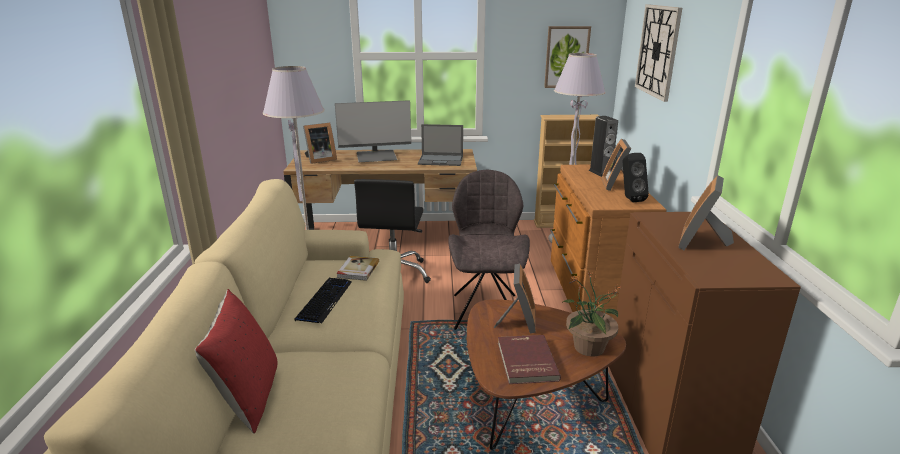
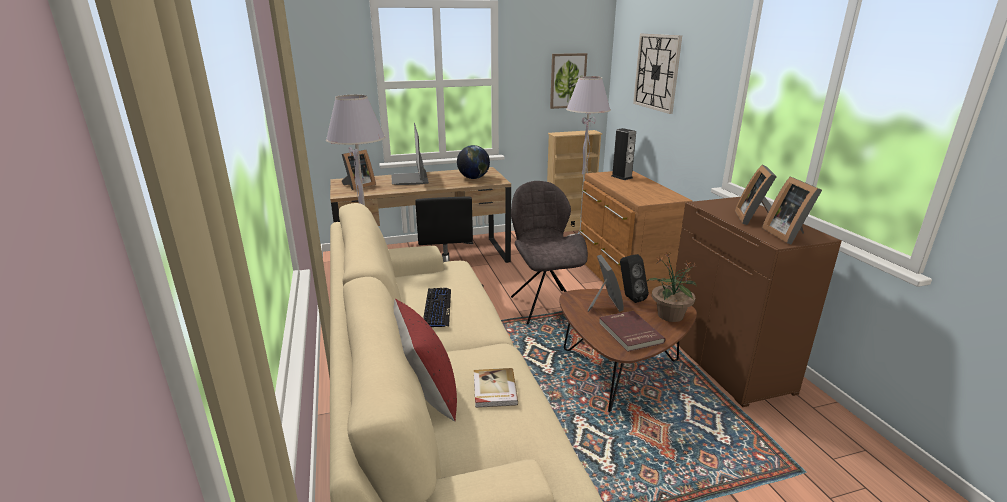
camera: 15 degrees left, 0 degrees up
monitor [335,100,411,162] -> monitor turned 105 degrees clockwise [391,123,429,185]
book [336,256,379,281] -> book moved to [474,368,518,408]
laptop [418,124,463,166] -> globe [457,145,490,179]
picture frame [602,139,631,191] -> picture frame moved to [762,177,822,244]
black speaker [623,153,649,202] -> black speaker moved to [620,254,649,303]

